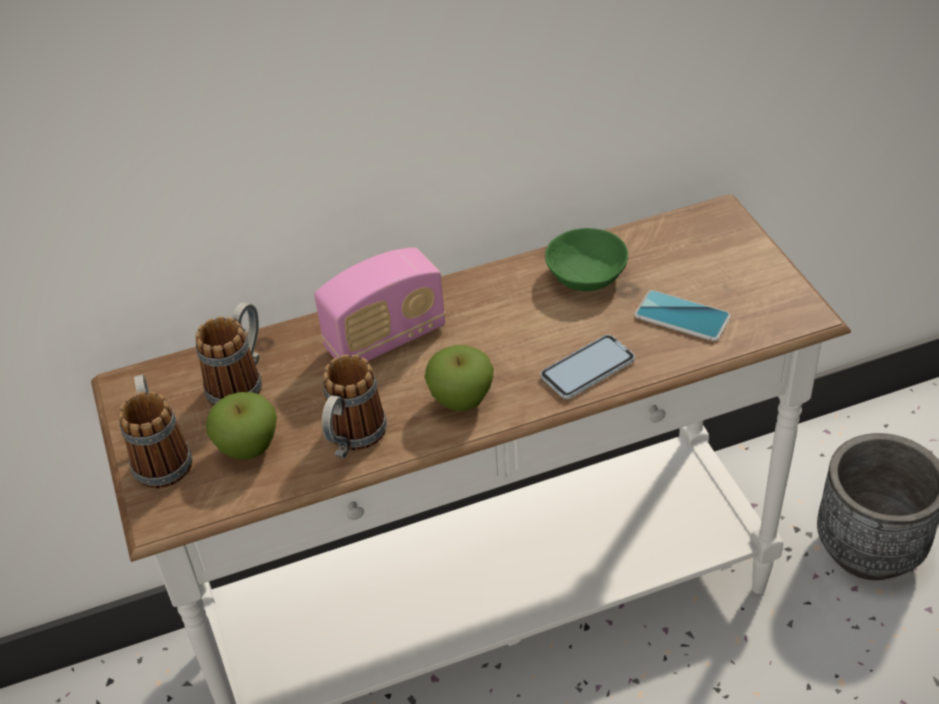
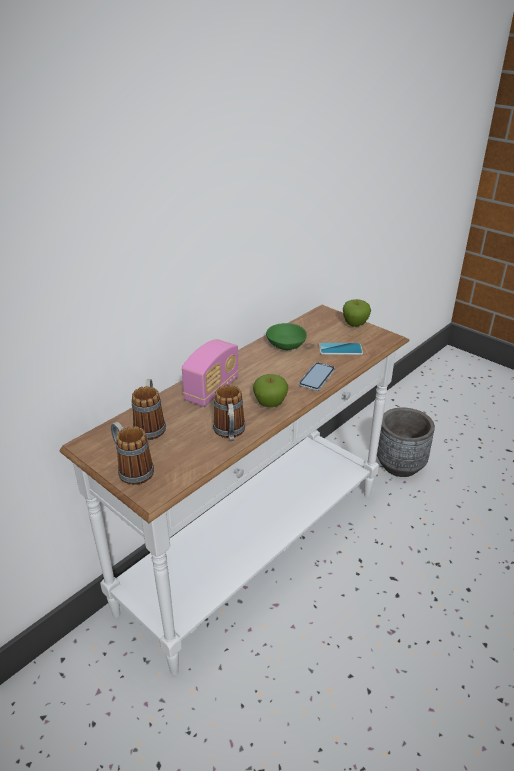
camera: 30 degrees left, 10 degrees down
apple [206,392,277,459] -> apple moved to [343,299,371,327]

